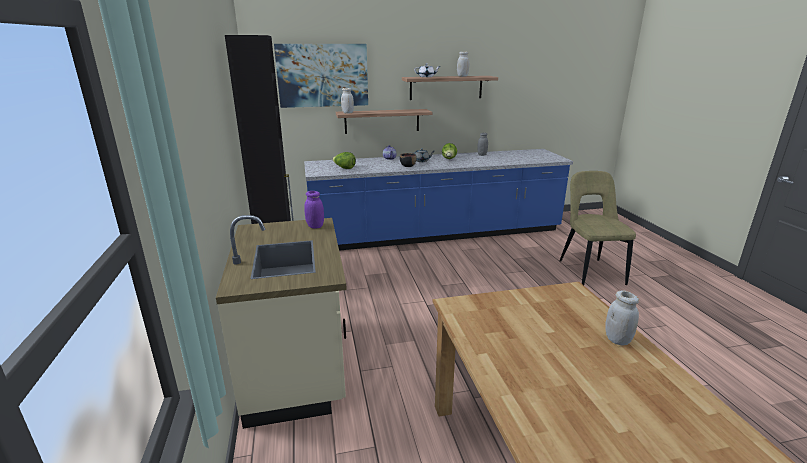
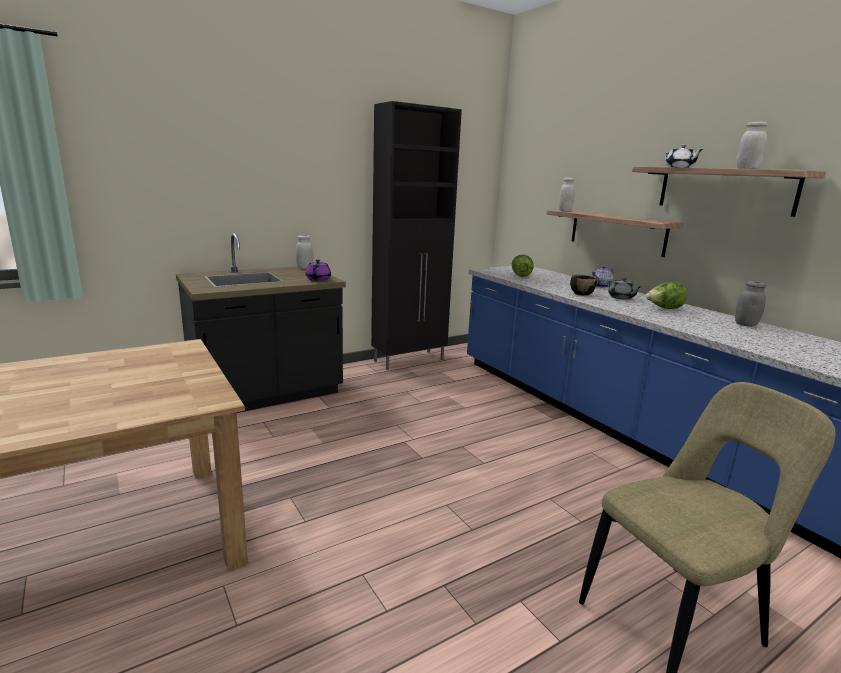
camera: 70 degrees right, 5 degrees down
beige counter [216,215,347,429] -> black counter [176,233,346,413]
picture [274,44,368,108] -> none
purple jar [304,191,324,229] -> purple teapot [306,260,331,281]
white jar [605,290,639,346] -> white jar moved to [296,235,313,269]

